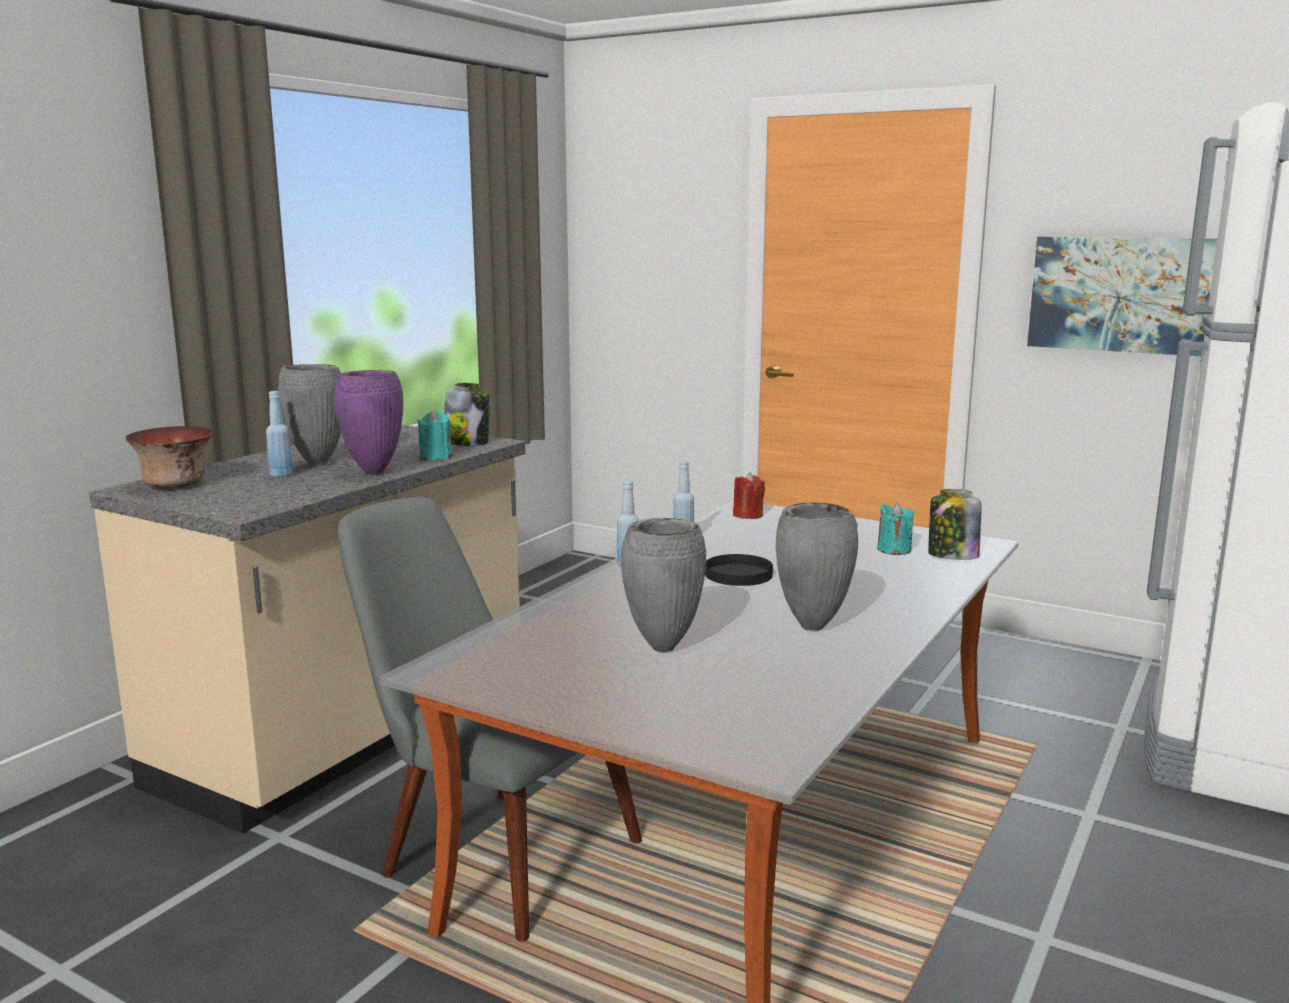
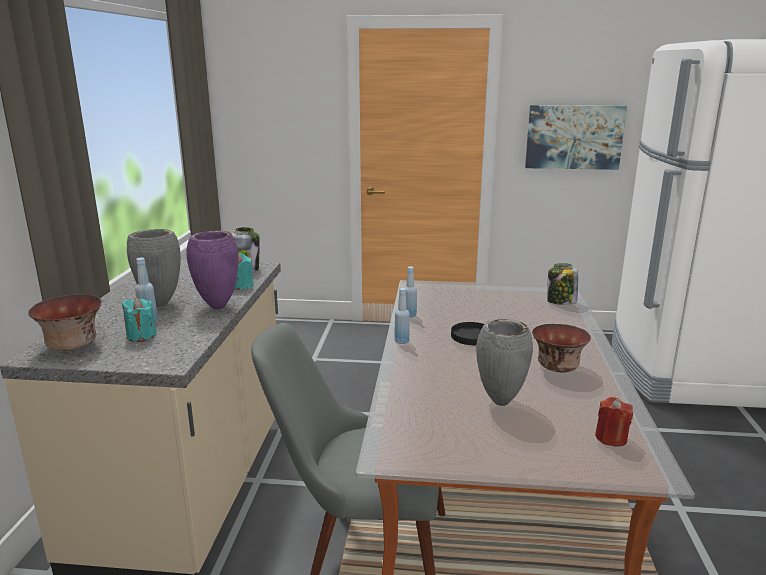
camera: 25 degrees left, 5 degrees up
red candle [733,473,765,519] -> red candle moved to [595,397,633,447]
grey vase [776,503,858,631] -> bowl [532,324,591,372]
turquoise candle [877,503,913,555] -> turquoise candle moved to [122,298,157,342]

